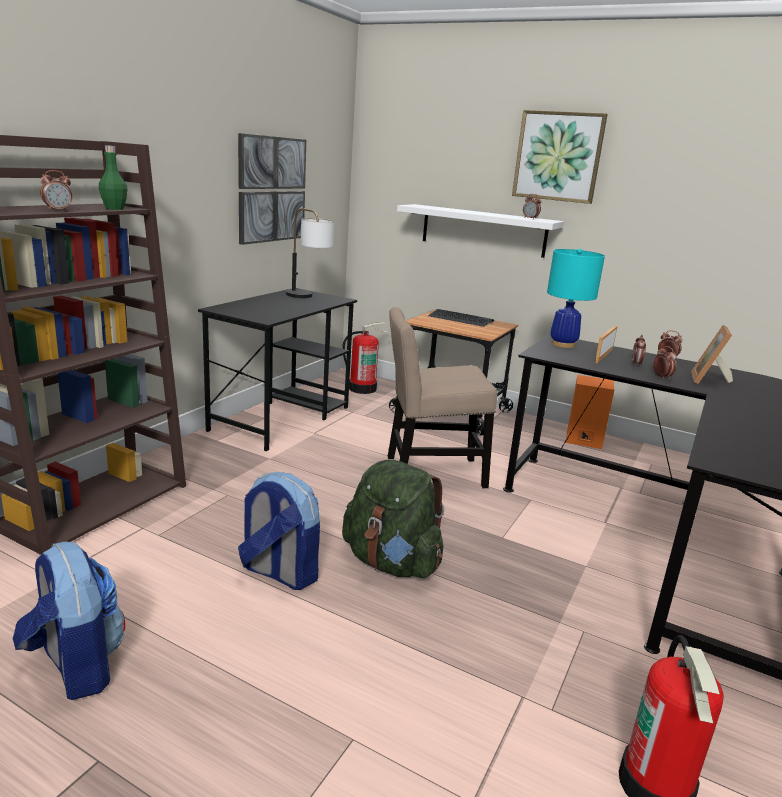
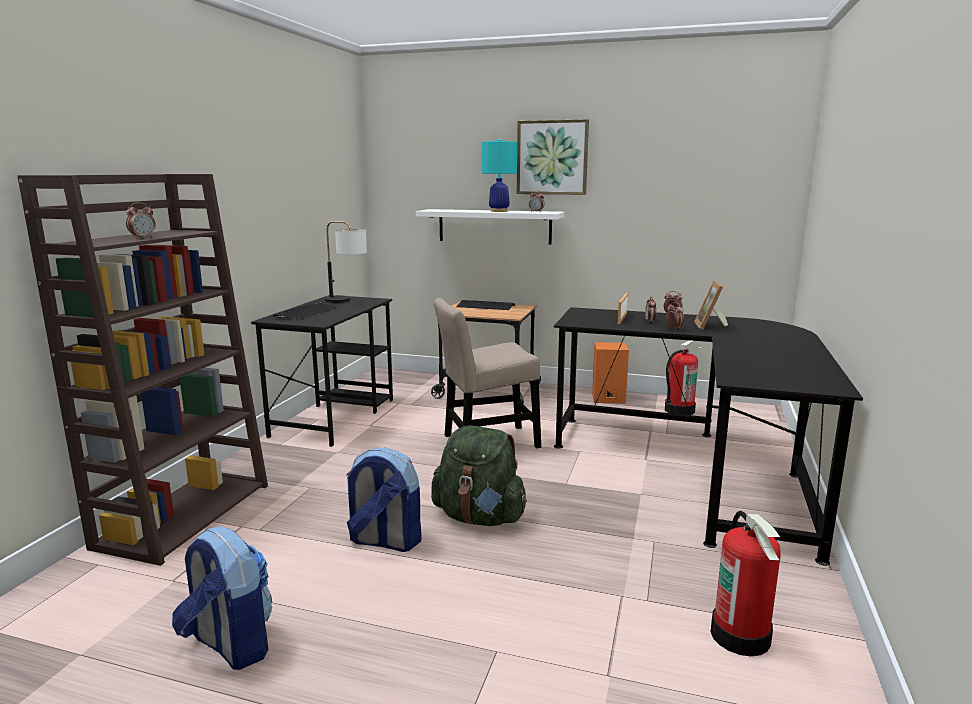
camera: 10 degrees left, 5 degrees down
green bottle [99,145,127,210] -> none
picture [238,133,306,245] -> none
fire extinguisher [342,322,390,394] -> fire extinguisher moved to [665,340,703,415]
turquoise table lamp [547,249,605,348] -> turquoise table lamp moved to [482,139,517,212]
none -> keyboard [273,302,337,320]

